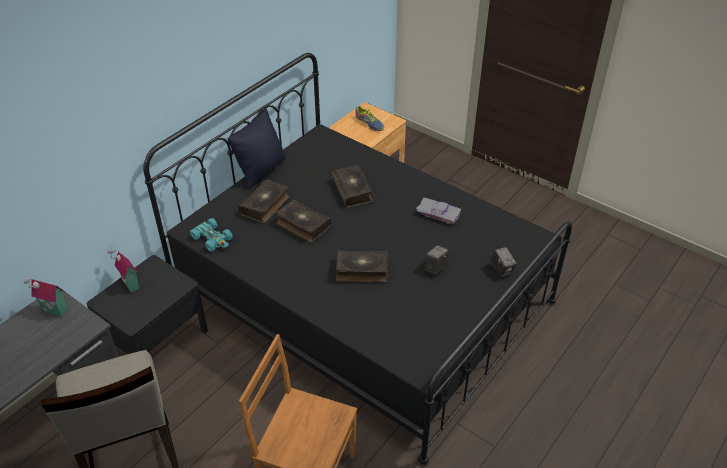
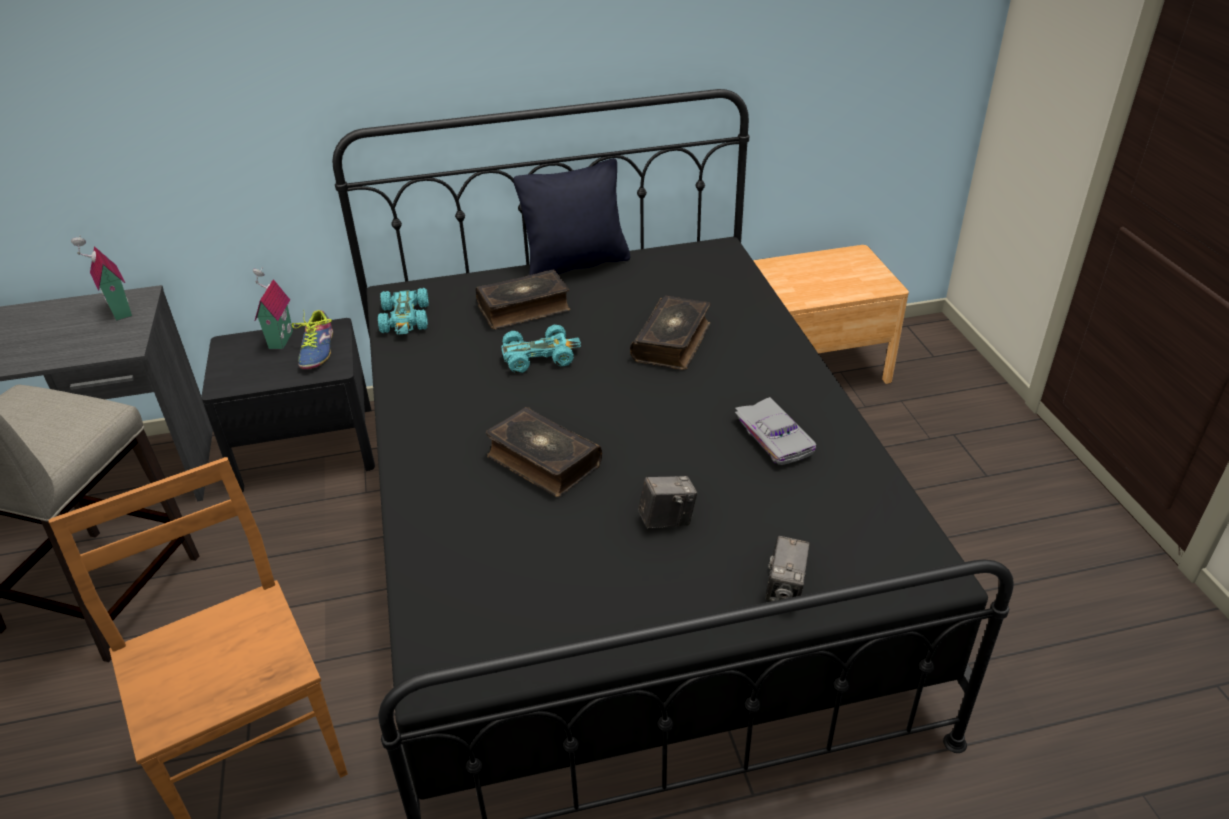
camera: 40 degrees right, 5 degrees down
book [276,200,331,243] -> turquoise toy car [501,325,581,373]
shoe [355,106,384,131] -> shoe moved to [292,309,333,369]

